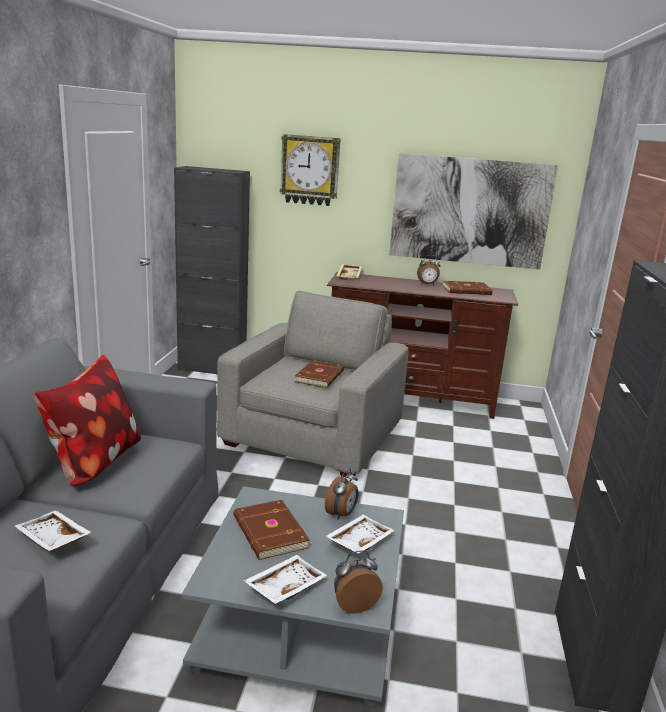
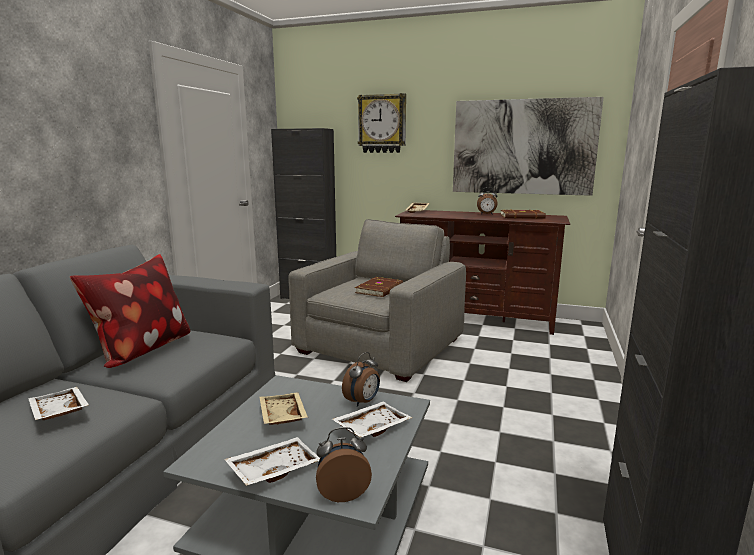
camera: 10 degrees right, 5 degrees down
brown book [234,500,310,560] -> beige tray [260,392,308,425]

